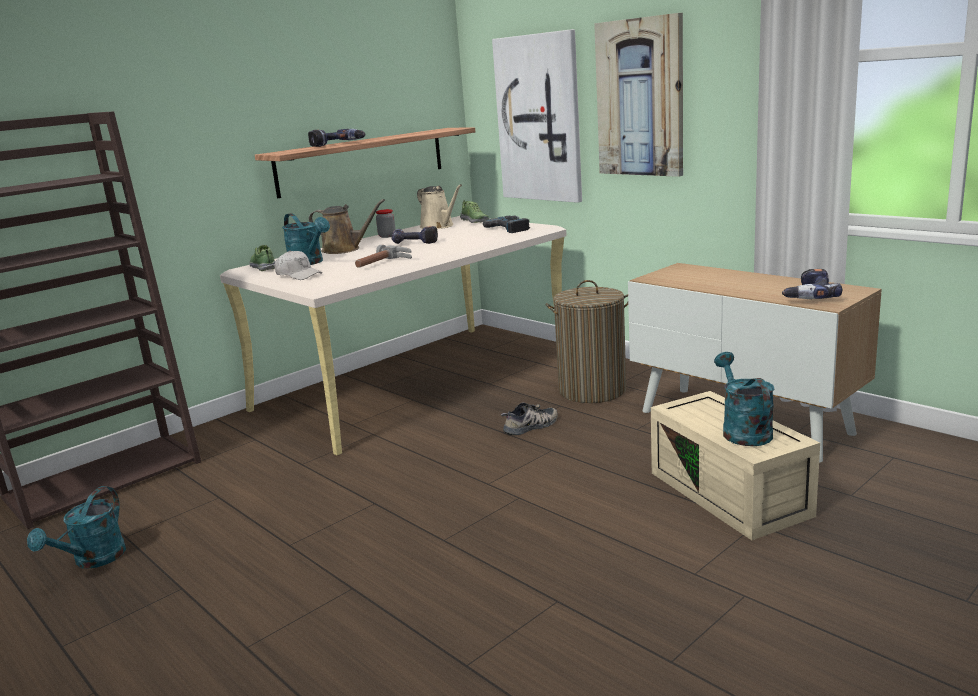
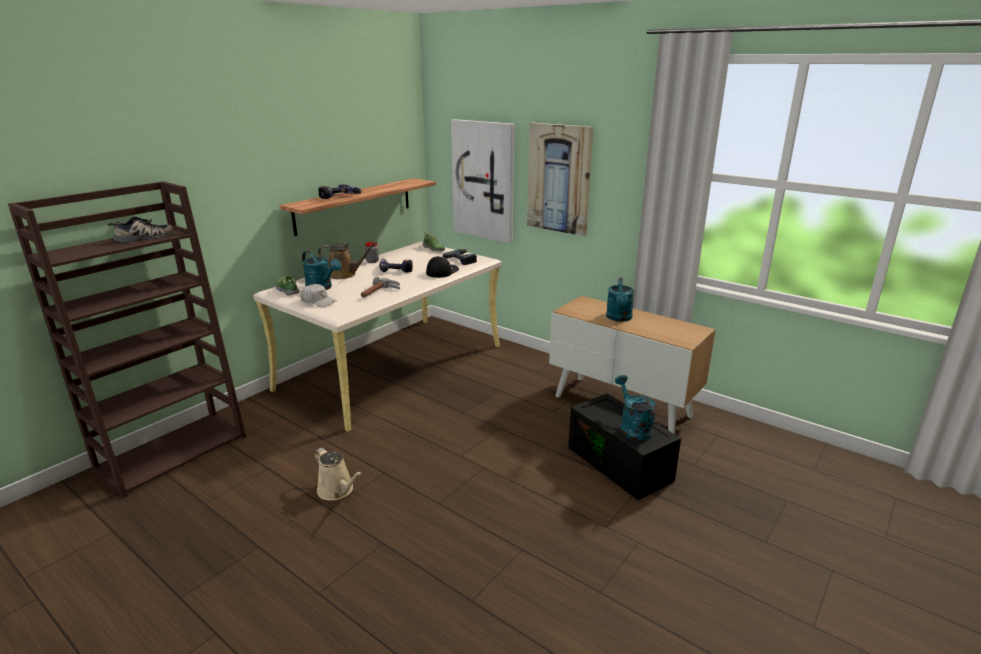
camera: 10 degrees left, 5 degrees up
turquoise watering can [27,486,126,569] -> turquoise watering can moved to [606,278,634,322]
beige watering can [417,184,462,229] -> beige watering can moved to [314,448,362,500]
shoe [501,403,558,435] -> shoe moved to [107,217,173,243]
laundry basket [546,280,628,403] -> none
beige storage box [651,391,820,540] -> black storage box [568,394,681,500]
power drill [782,269,842,299] -> none
none -> cap [426,256,459,278]

